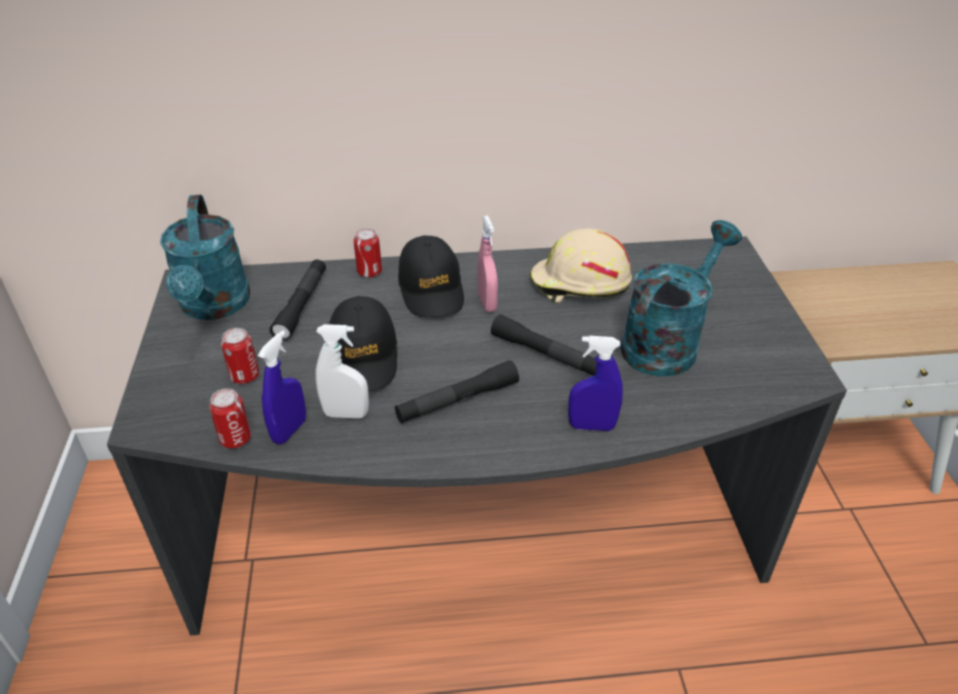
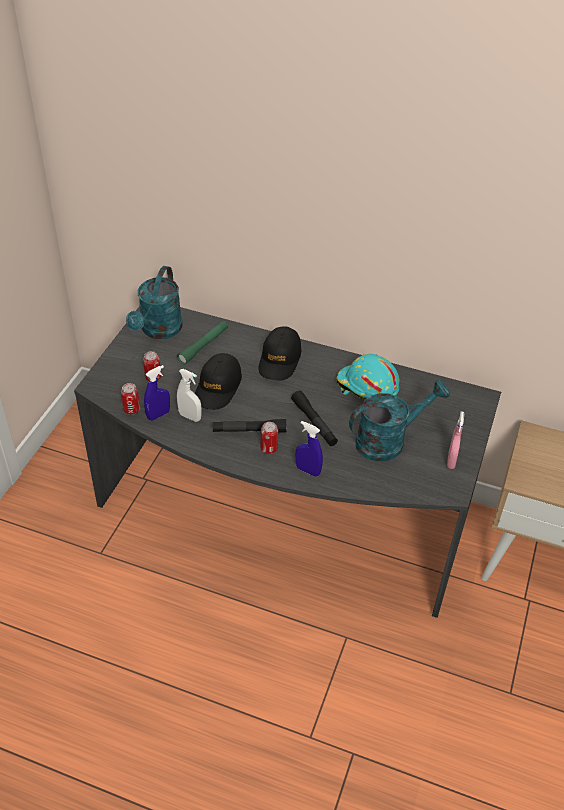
camera: 25 degrees right, 5 degrees up
black flashlight [270,260,326,341] -> green flashlight [177,321,228,365]
can [354,228,382,277] -> can moved to [261,422,278,454]
pink spray bottle [478,215,498,312] -> pink spray bottle moved to [447,411,464,469]
beige hard hat [530,228,632,303] -> turquoise hard hat [336,354,399,399]

